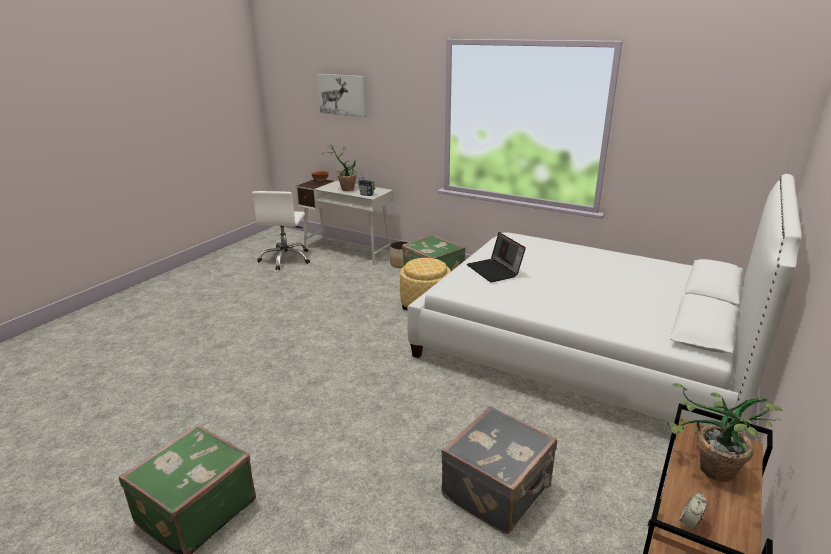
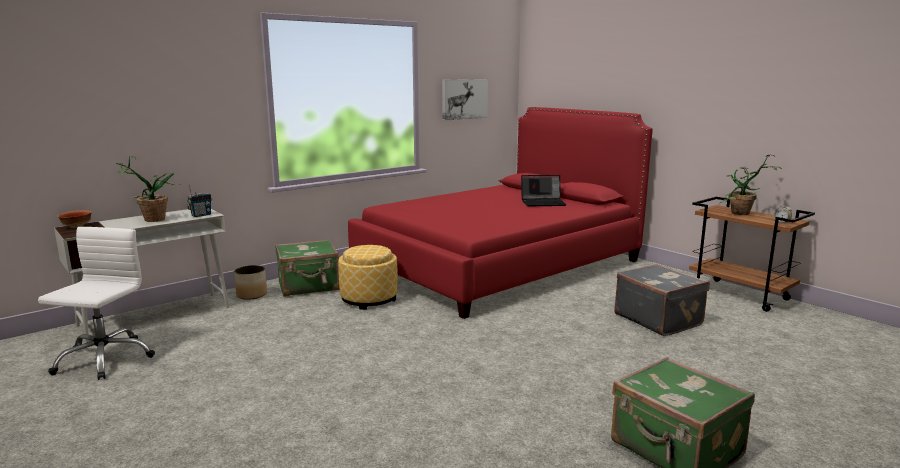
camera: 70 degrees left, 10 degrees down
white office chair [252,191,310,270] -> white office chair turned 105 degrees counterclockwise [38,227,155,380]
picture [317,74,367,117] -> picture moved to [442,79,488,121]
white bed [407,174,802,434] -> red bed [348,107,653,319]
laptop [467,232,526,282] -> laptop moved to [521,175,567,207]

